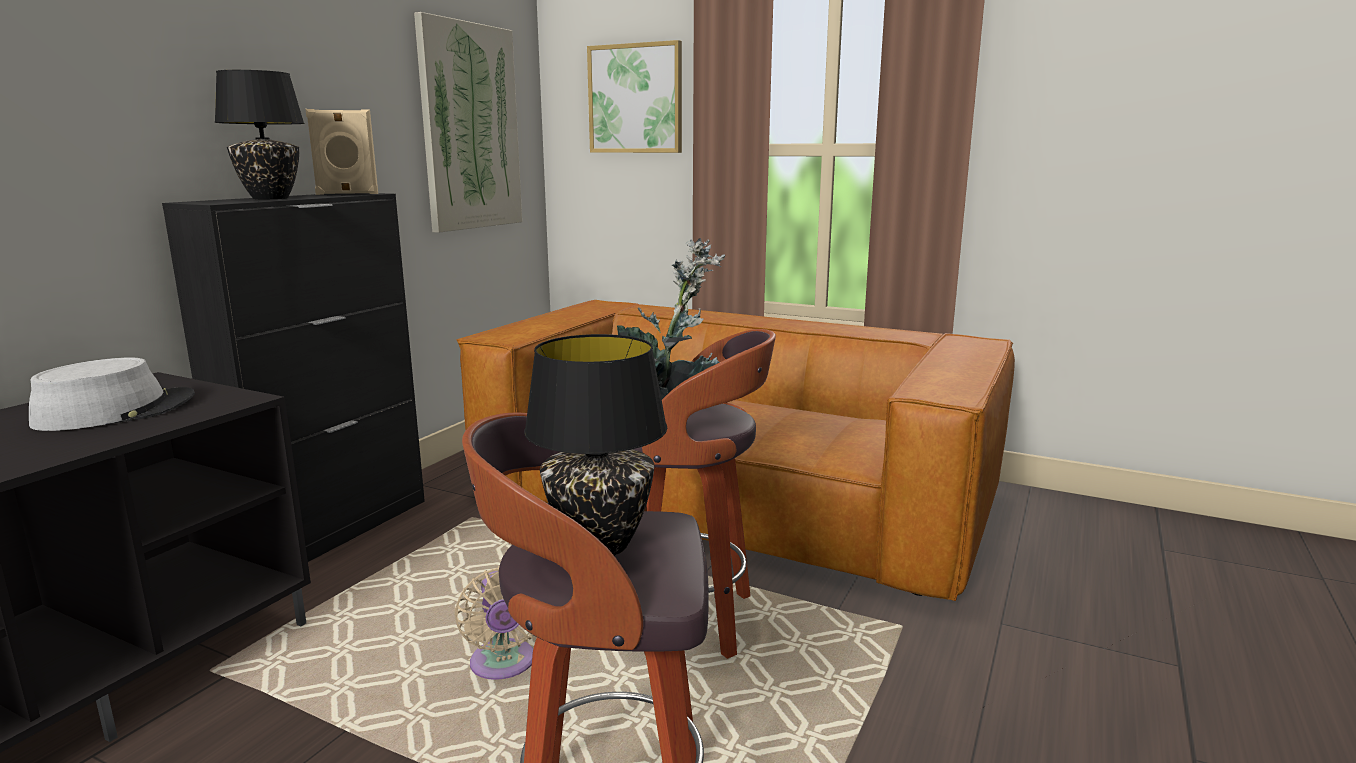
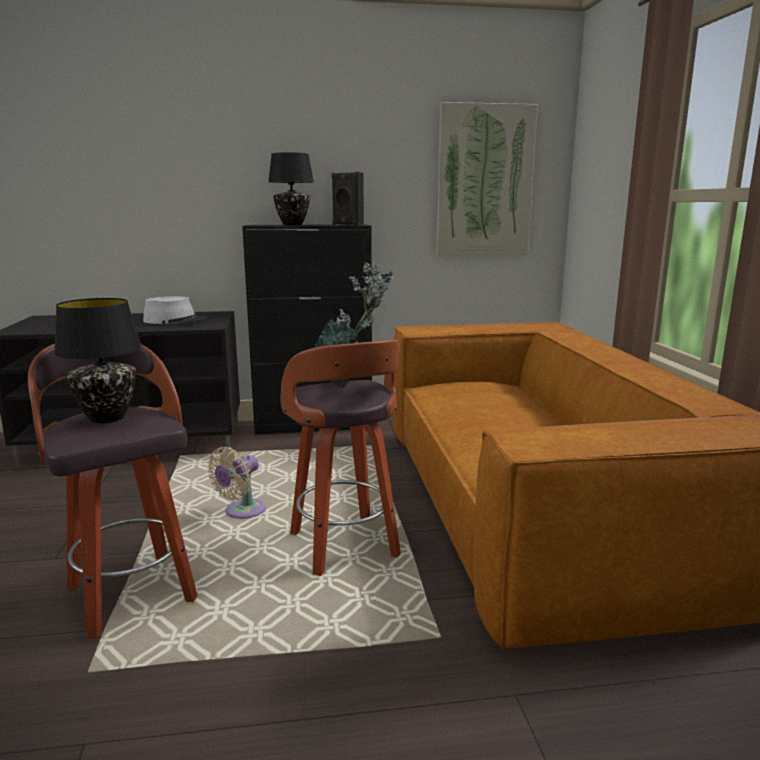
camera: 55 degrees right, 0 degrees up
beige speaker [305,109,378,195] -> black speaker [331,172,364,225]
picture [587,40,682,153] -> none

